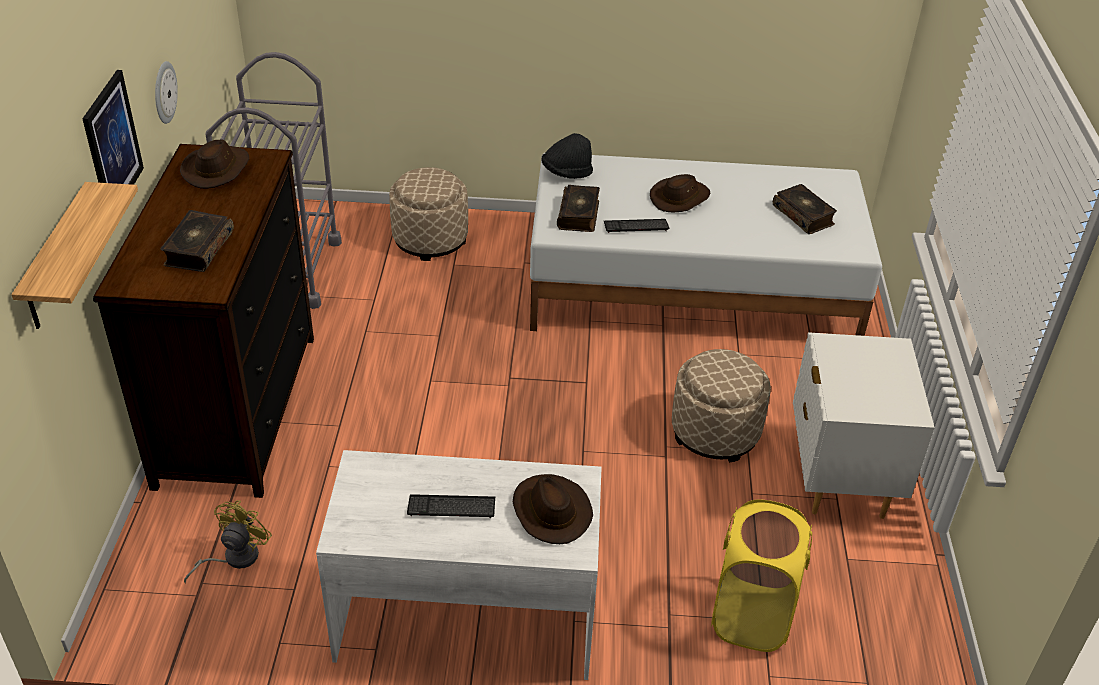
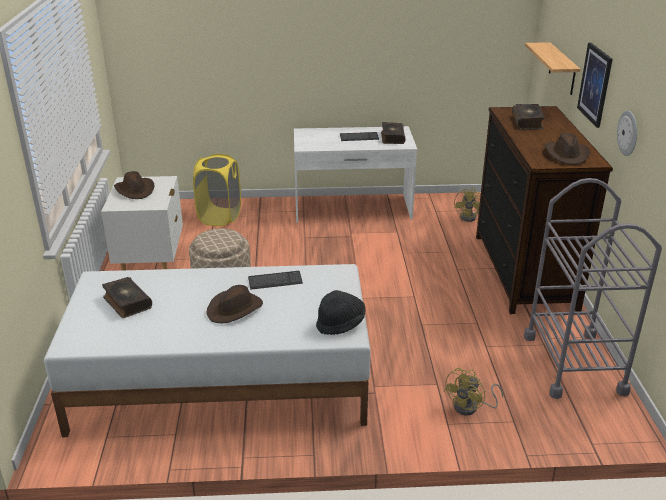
camera: 175 degrees right, 10 degrees down
beige ottoman [389,167,468,261] -> yellow fan [443,368,503,415]
brown hat [513,474,593,544] -> brown hat moved to [114,171,155,199]
book [557,185,600,232] -> book moved to [381,122,406,144]

